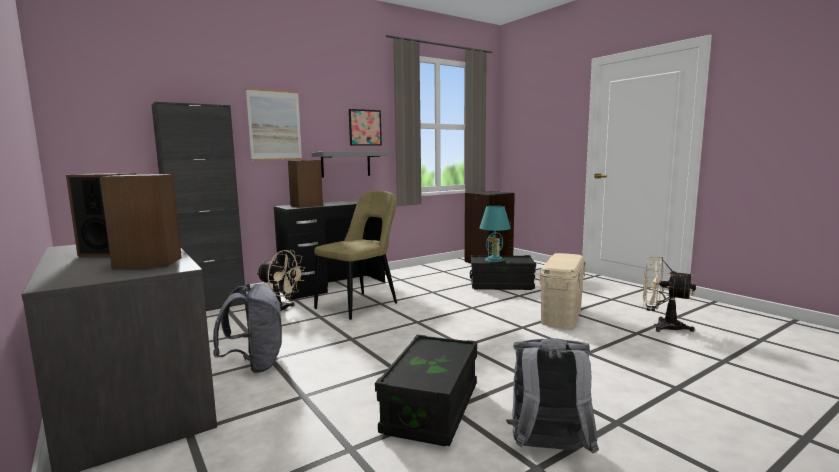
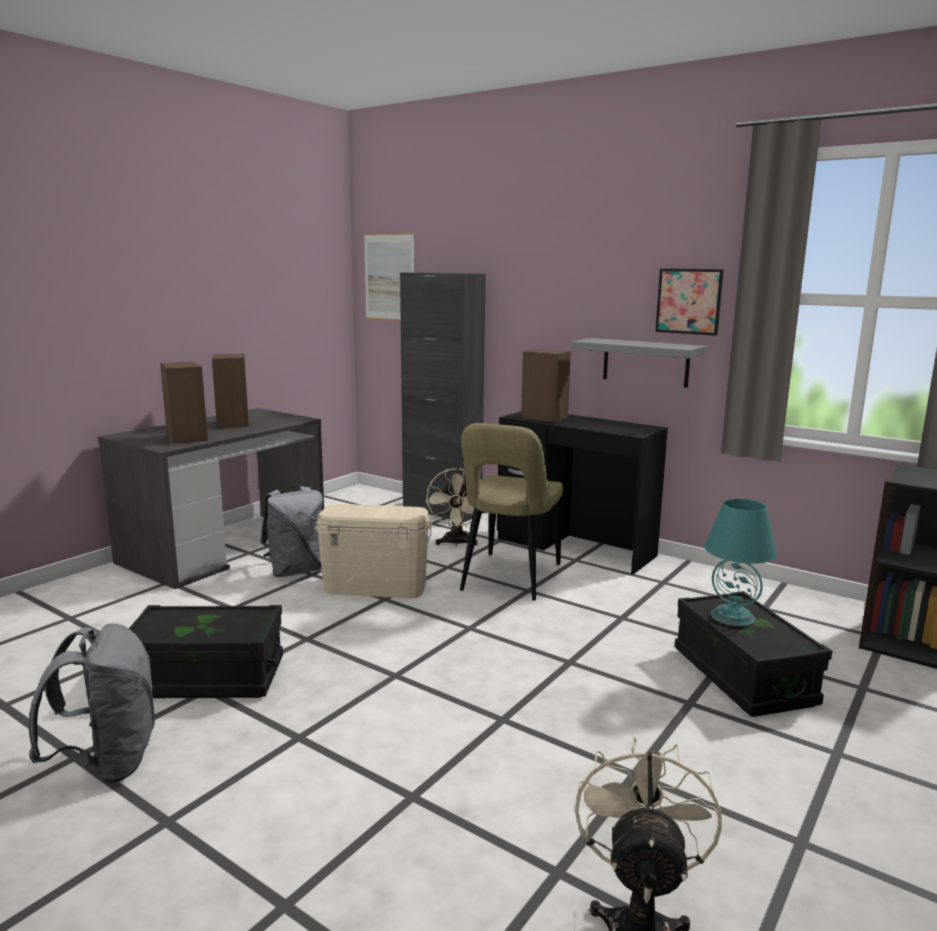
camera: 70 degrees right, 5 degrees up
picture [246,88,302,160] -> picture moved to [364,232,414,321]
beige chair [314,191,397,320] -> beige chair turned 90 degrees clockwise [460,423,563,601]
beige storage box [540,253,585,329] -> beige storage box moved to [314,504,432,598]

